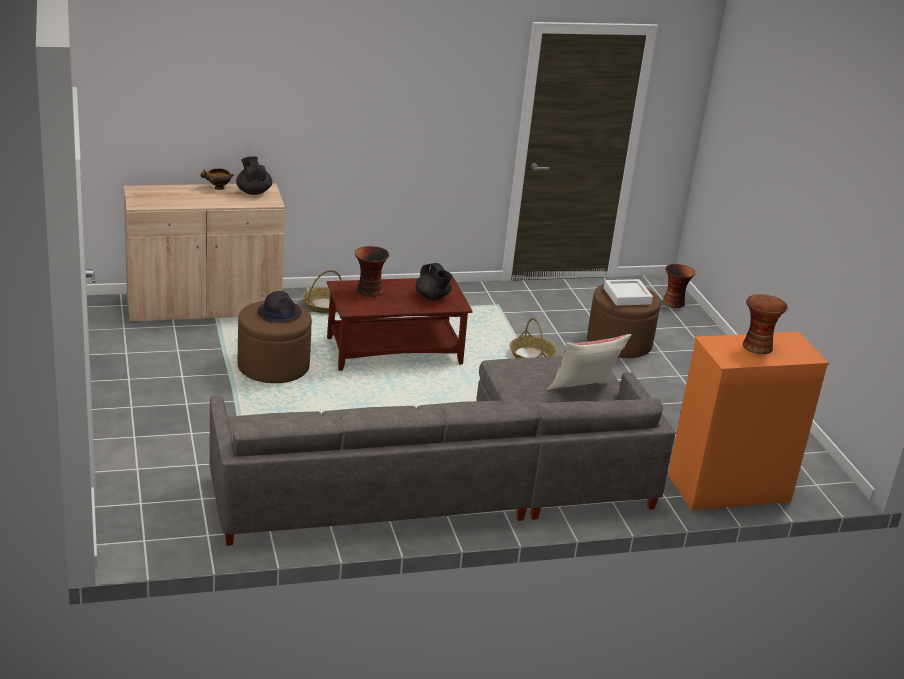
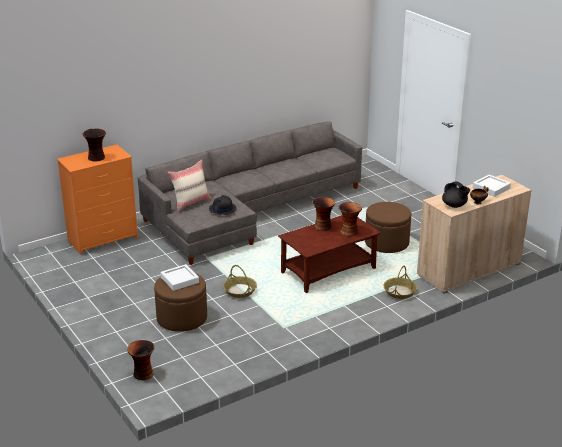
camera: 165 degrees right, 0 degrees up
black hat [257,291,302,323] -> black hat moved to [209,195,236,215]
black teapot [415,263,452,300] -> none
none -> vase [312,197,335,231]
none -> white tray [473,175,511,197]

